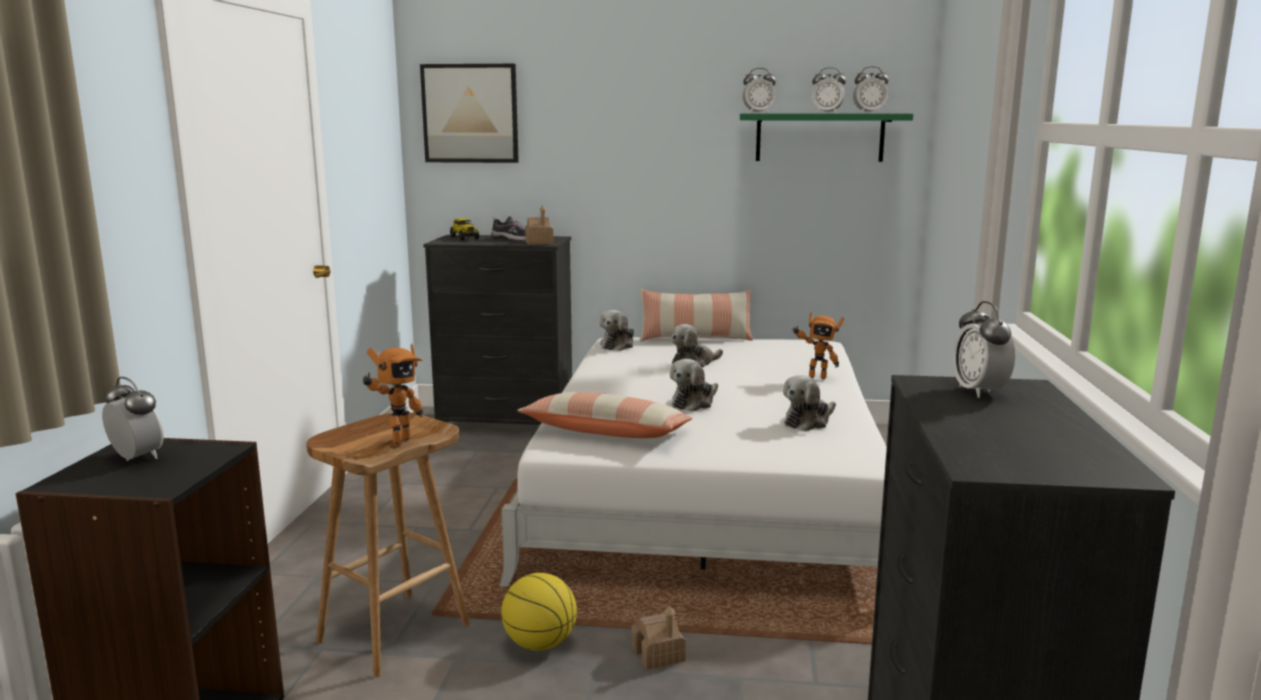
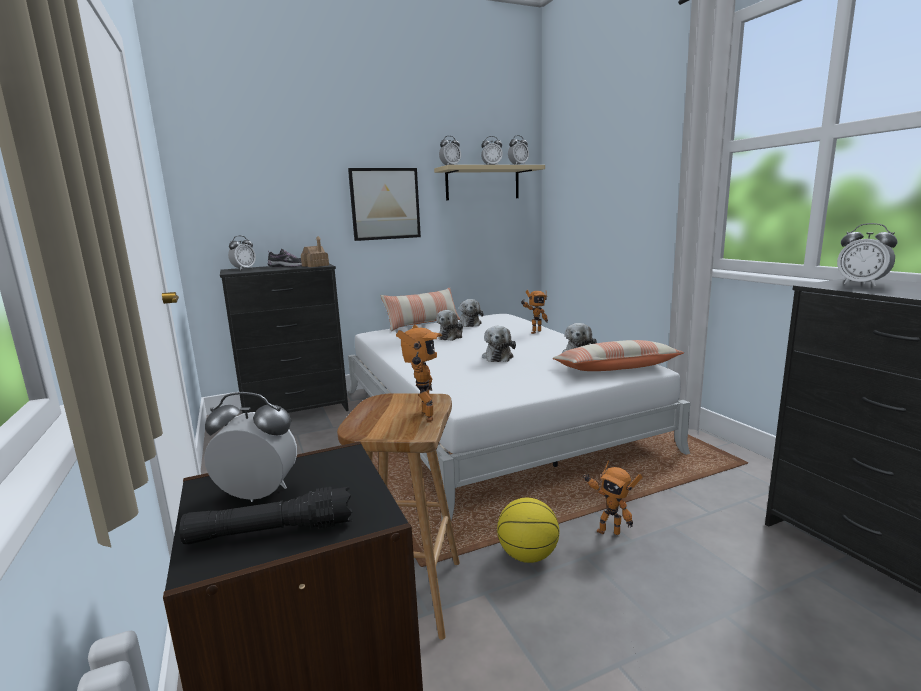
camera: 30 degrees left, 0 degrees up
picture [420,64,519,163] -> picture moved to [348,168,421,241]
toy truck [450,218,479,240] -> alarm clock [228,236,256,270]
pillow [517,392,693,438] -> pillow moved to [553,340,684,371]
plush toy [600,310,634,351] -> plush toy moved to [458,299,484,327]
toy house [632,605,686,670] -> toy robot [583,460,643,535]
green shelf [740,114,913,162] -> beige shelf [434,165,545,200]
none -> black flashlight [180,487,352,545]

